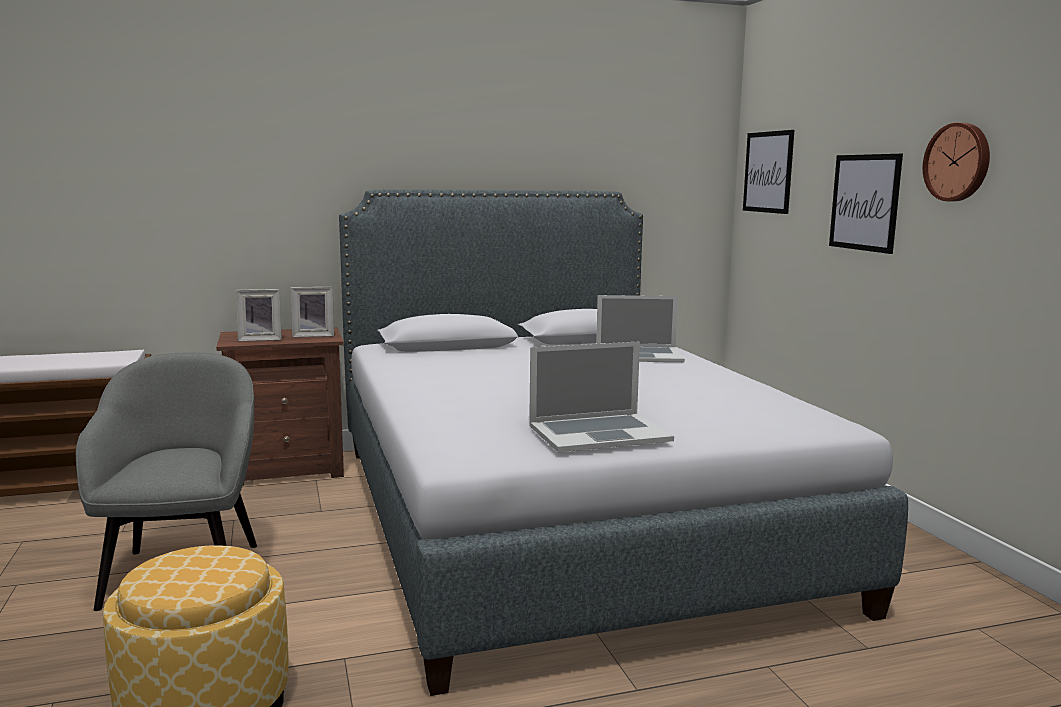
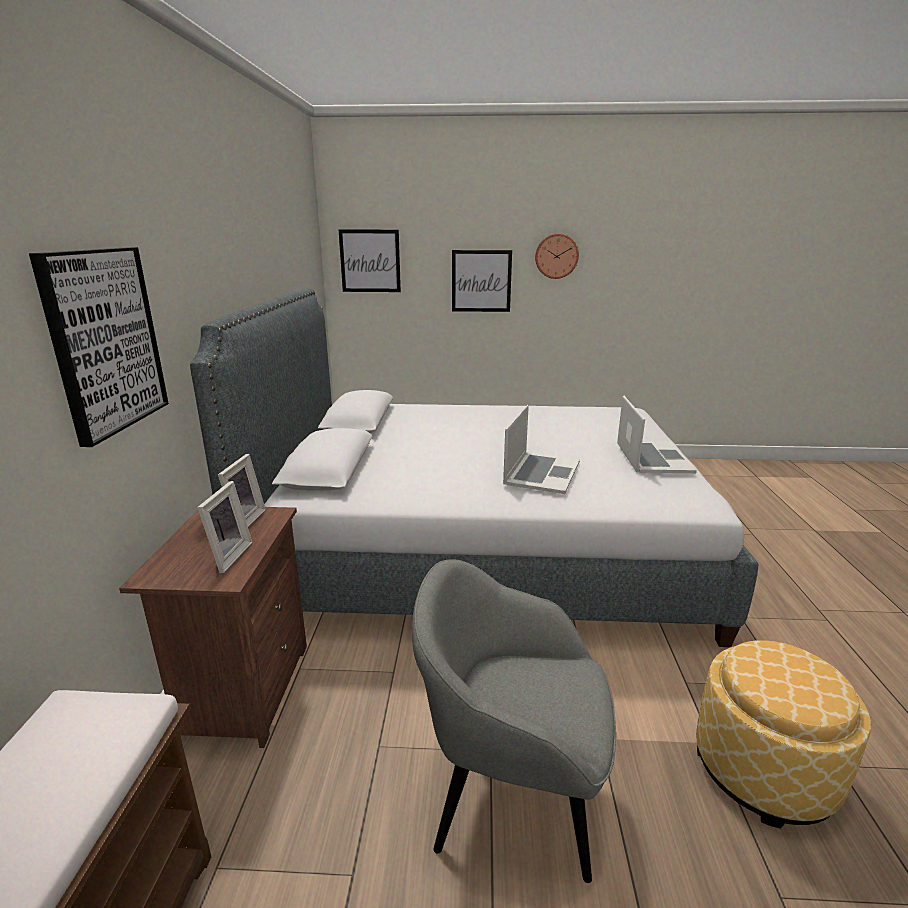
camera: 70 degrees left, 10 degrees up
laptop [596,295,685,362] -> laptop moved to [503,405,580,494]
none -> picture [29,247,169,447]

